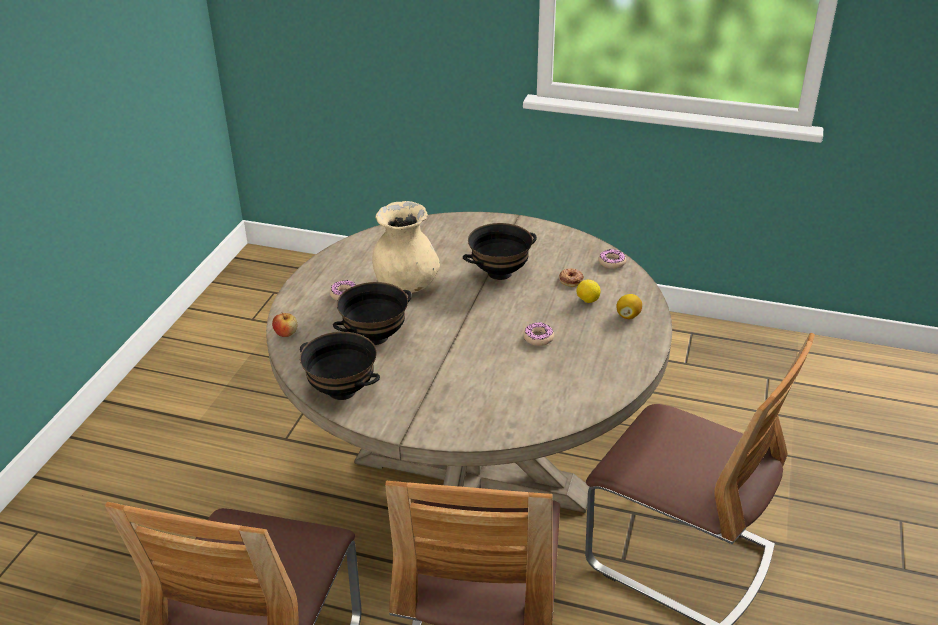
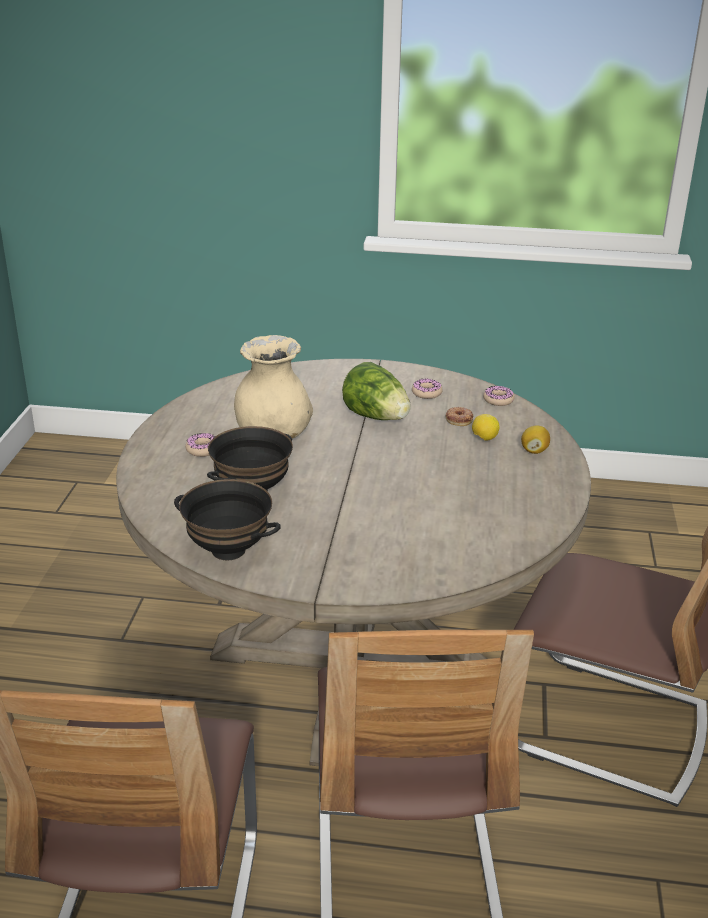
camera: 10 degrees left, 5 degrees down
apple [272,313,297,337] -> none
black bowl [463,223,537,280] -> lettuce [342,362,411,420]
donut [523,322,554,346] -> donut moved to [412,378,443,399]

